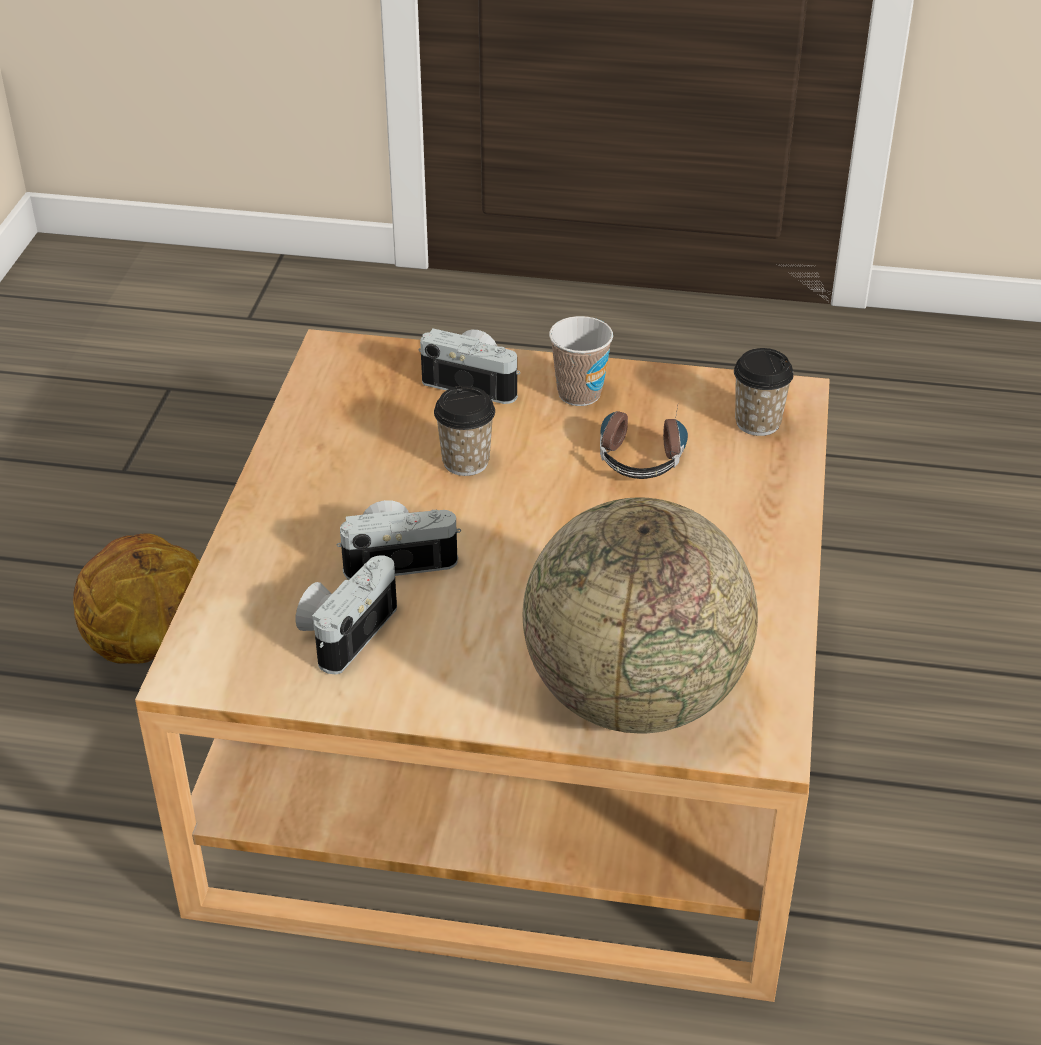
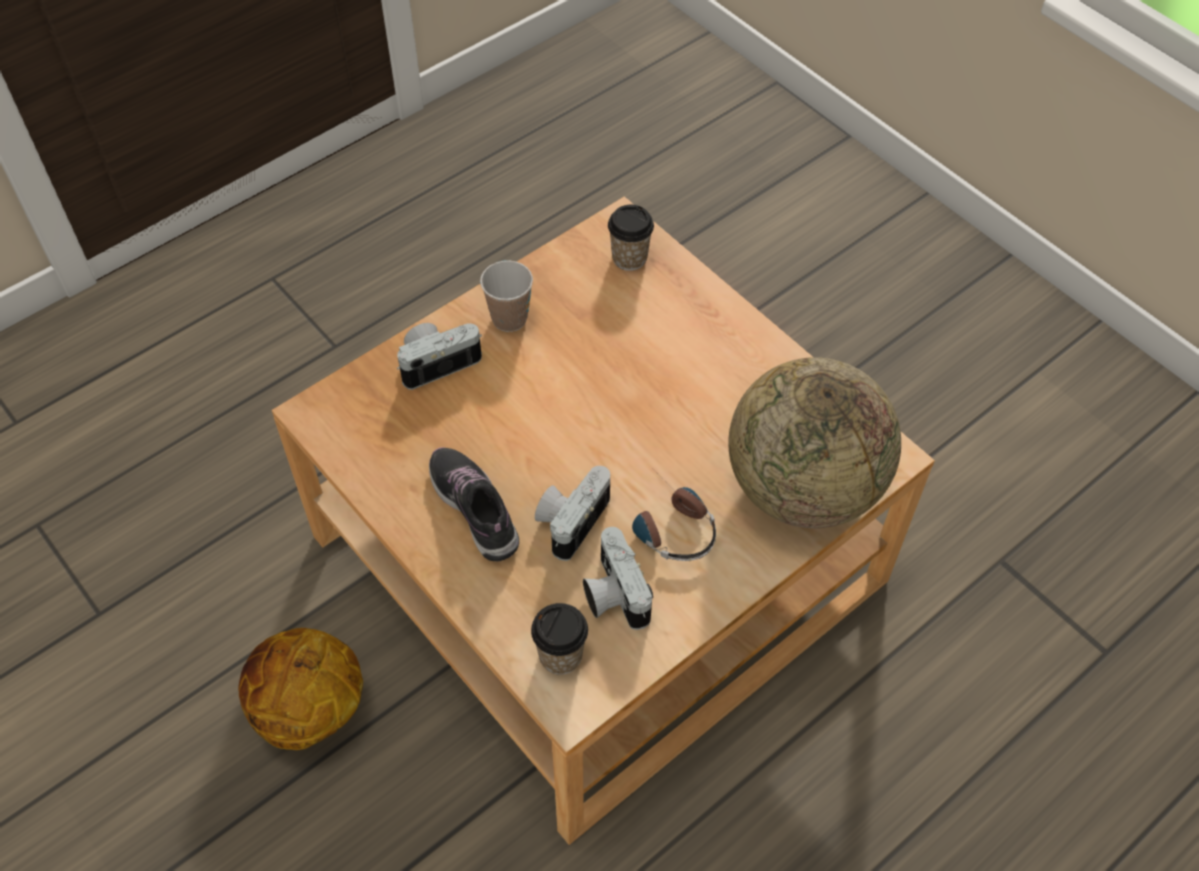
camera: 50 degrees left, 15 degrees up
cup [434,386,495,476] -> cup moved to [531,603,588,675]
headphones [600,406,688,479] -> headphones moved to [632,469,716,561]
none -> shoe [429,447,519,561]

